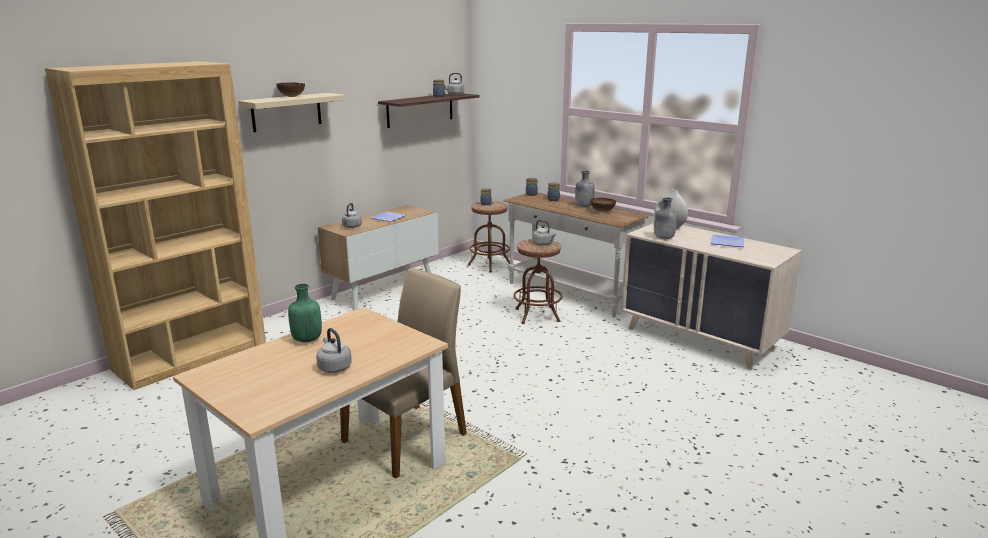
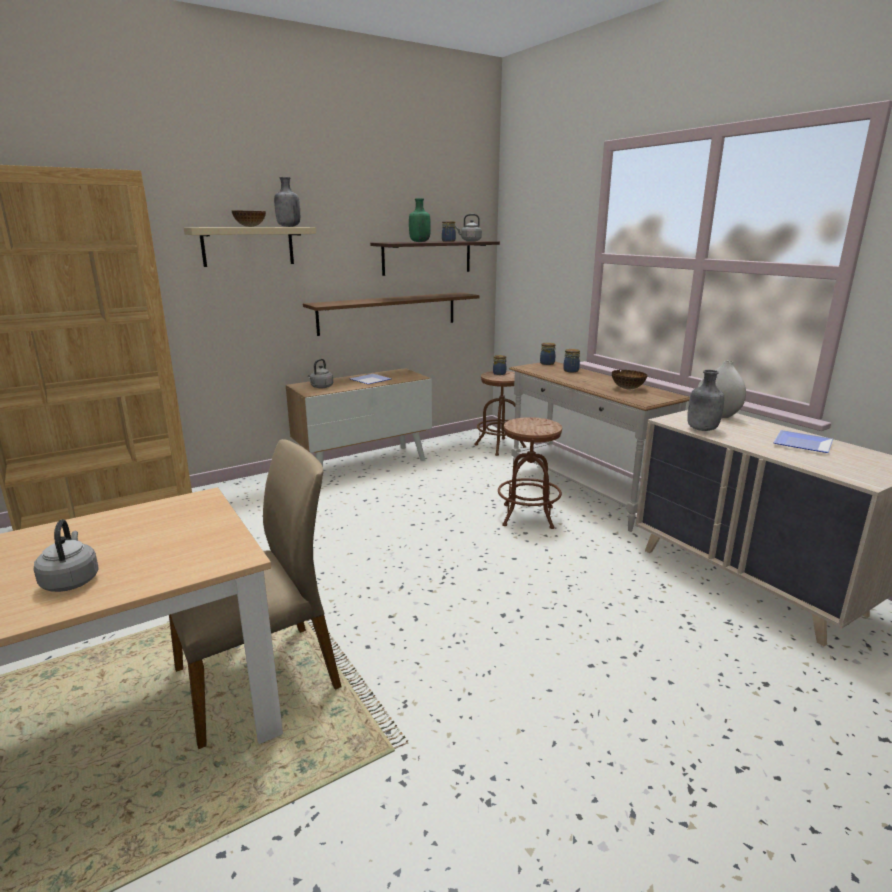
camera: 15 degrees right, 0 degrees up
green bottle [288,284,322,342] -> green bottle moved to [409,198,431,242]
grey kettle [533,220,556,246] -> none
grey bottle [575,171,594,207] -> grey bottle moved to [274,177,300,227]
none -> brown shelf [303,292,480,336]

